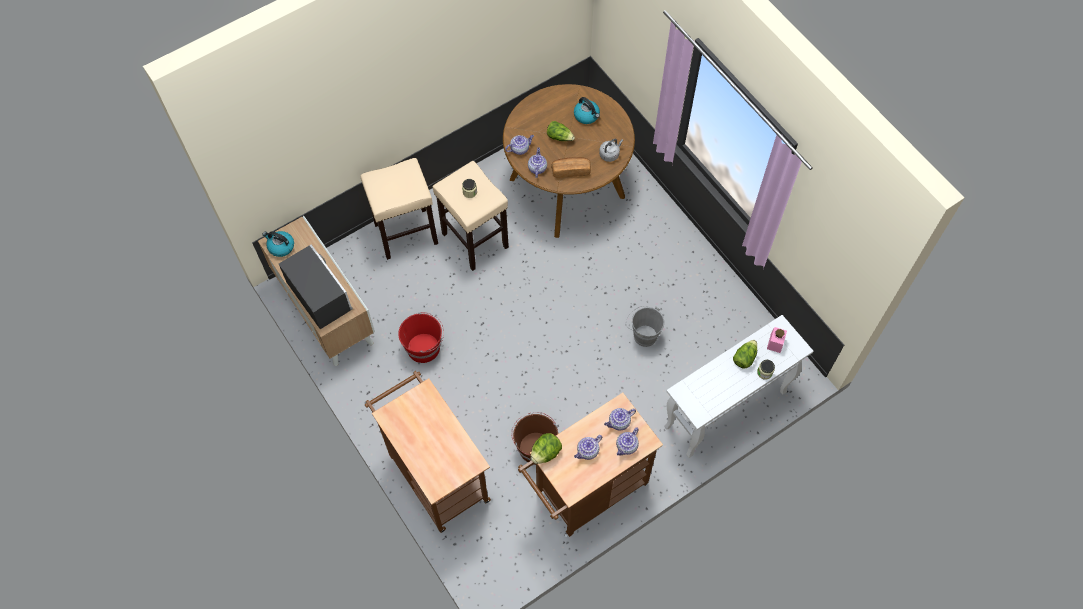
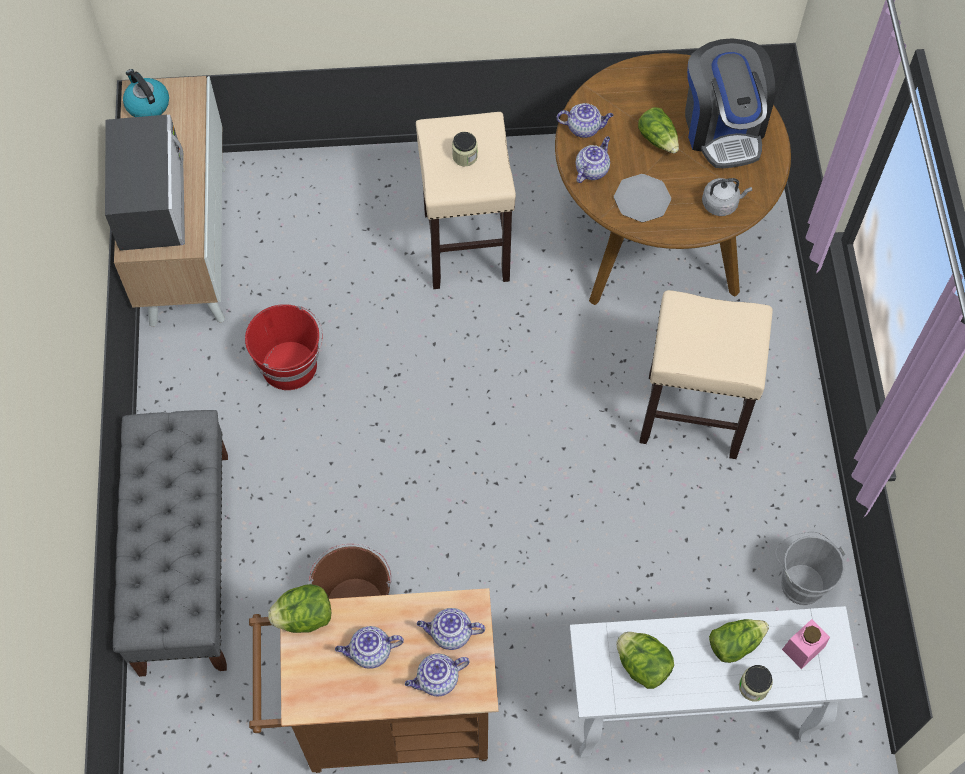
camera: 30 degrees right, 0 degrees up
beige stool [360,158,438,260] -> beige stool moved to [639,290,773,459]
brown cart [365,371,491,533] -> grey bench [113,410,228,677]
bread [551,157,591,178] -> plate [614,174,671,222]
kettle [574,97,600,124] -> coffee machine [685,38,776,168]
grey bucket [626,306,664,347] -> grey bucket moved to [775,532,846,606]
none -> lettuce [616,632,674,689]

